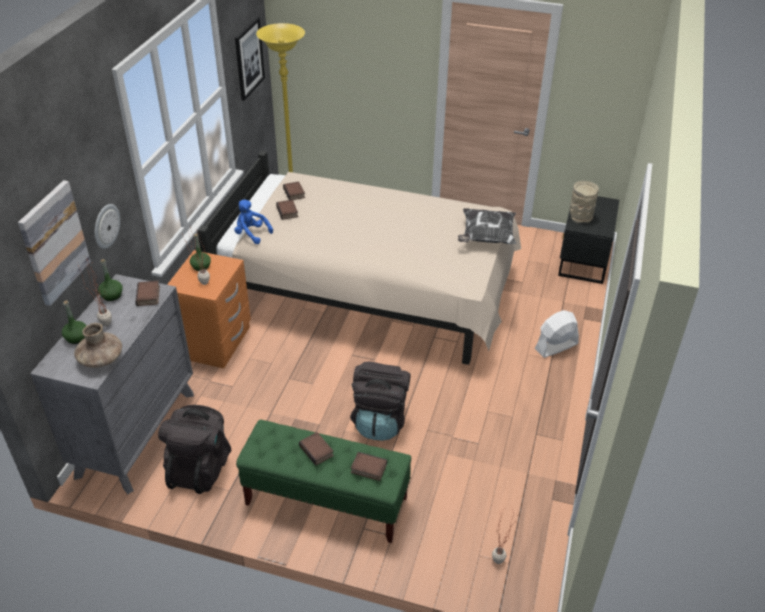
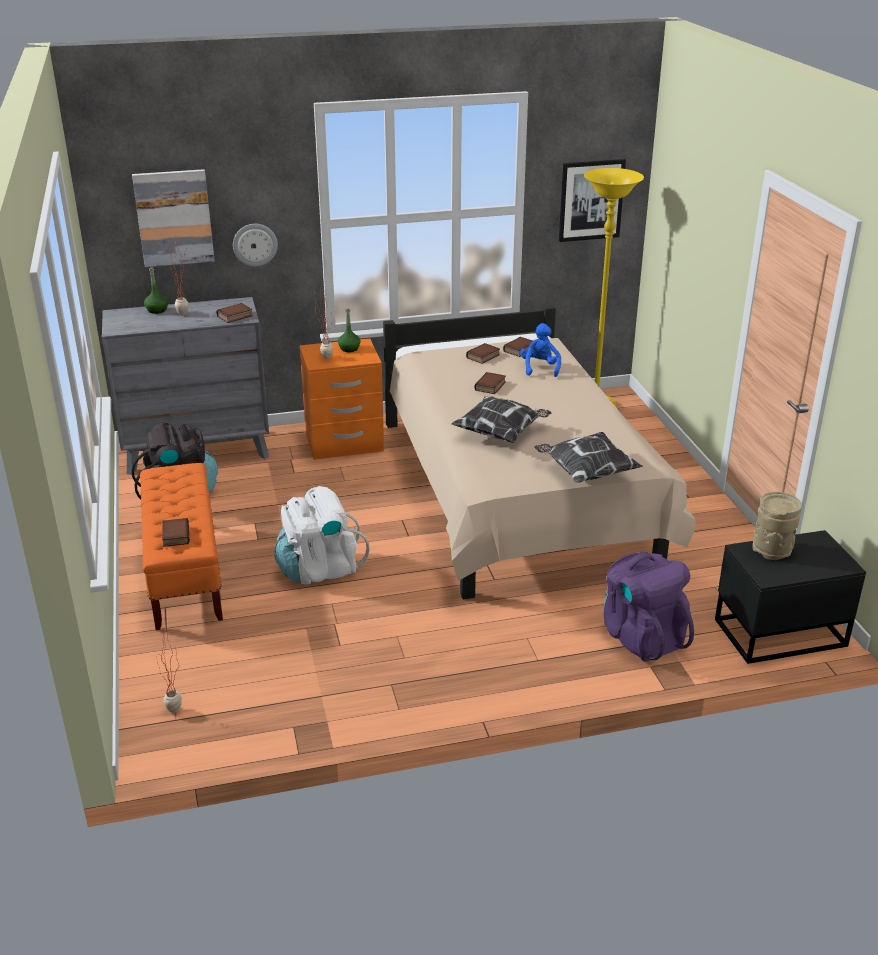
camera: 60 degrees right, 10 degrees down
brown vase [74,323,122,368] -> none
green bottle [98,259,123,301] -> none
blue plush toy [234,199,273,244] -> blue plush toy moved to [520,323,561,377]
green bench [236,419,411,543] -> orange bench [140,463,223,630]
book [299,432,334,466] -> book moved to [475,372,506,394]
black backpack [350,362,410,441] -> white backpack [274,486,370,585]
white fan [535,310,579,358] -> none
none -> pillow [451,396,551,443]
none -> purple backpack [603,552,694,662]

